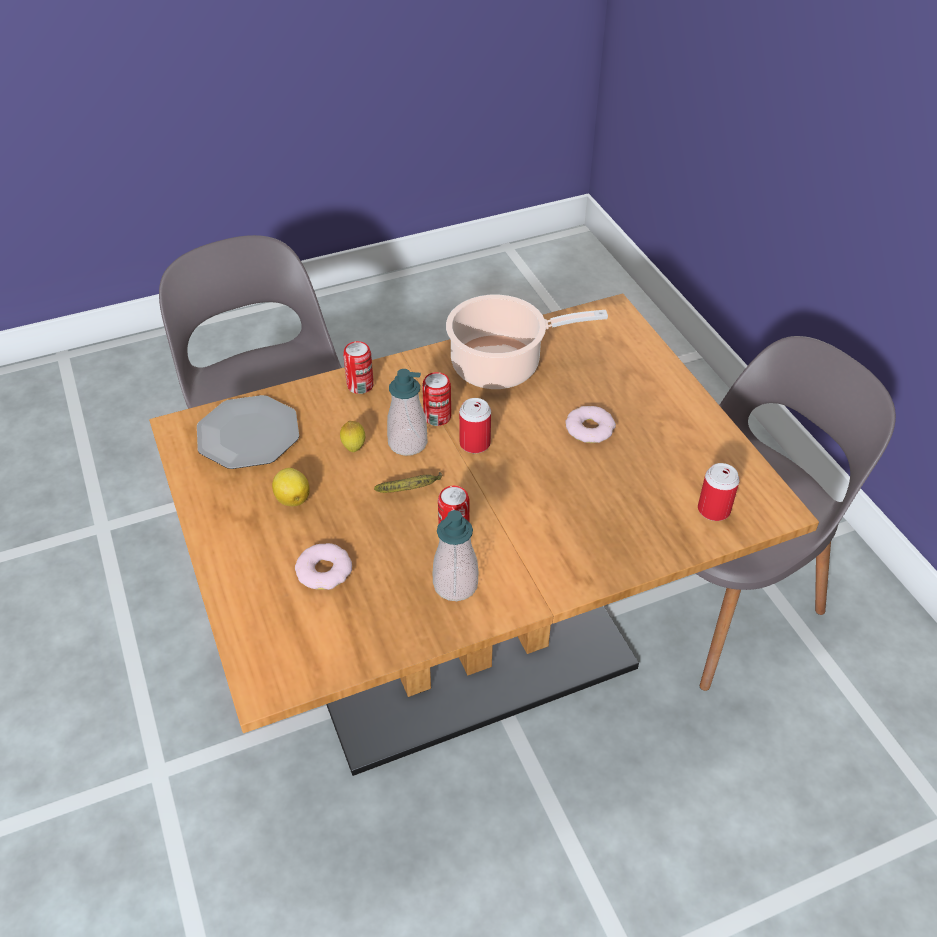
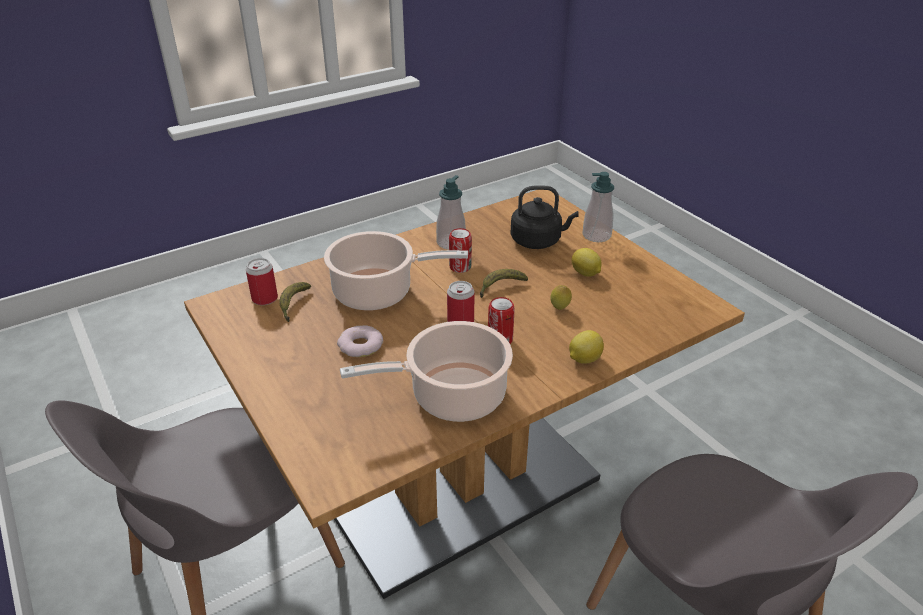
camera: 170 degrees right, 10 degrees down
plate [197,395,299,469] -> none
donut [295,543,352,590] -> black kettle [511,185,579,249]
can [343,341,374,394] -> lemon [569,330,604,364]
soap dispenser [387,369,427,456] -> soap dispenser moved to [583,172,614,242]
none -> banana [279,282,311,322]
none -> cooking pot [324,231,468,311]

